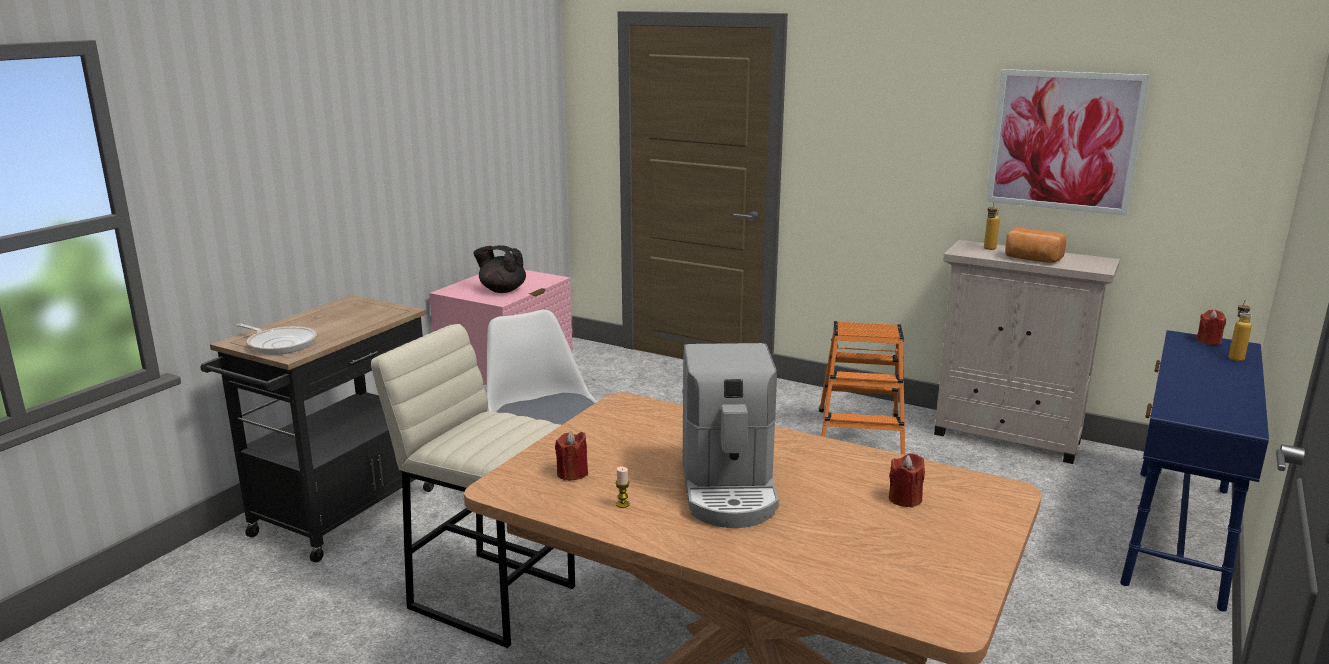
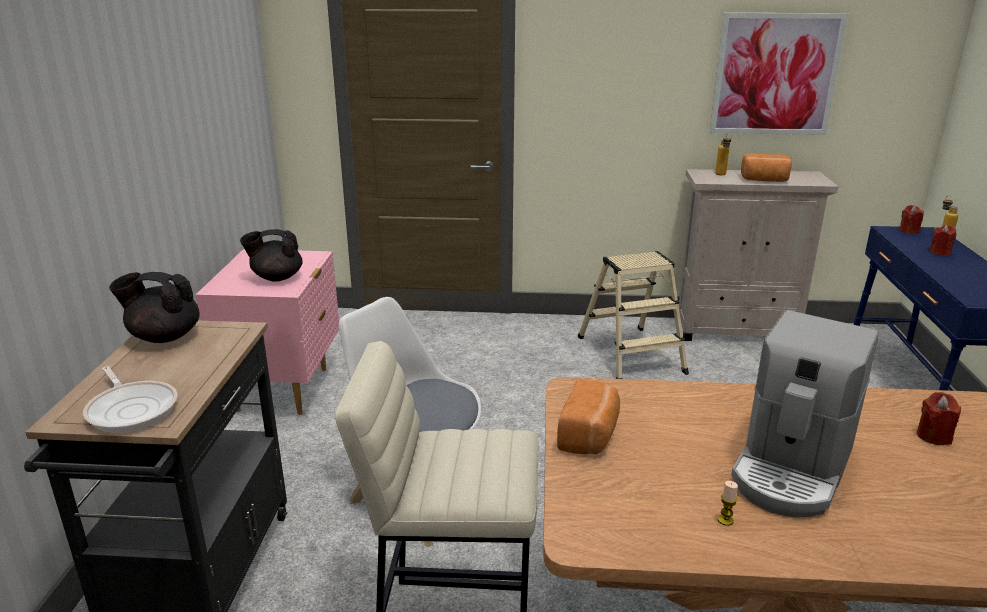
camera: 25 degrees left, 5 degrees up
frying pan [236,323,317,355] -> frying pan turned 45 degrees clockwise [83,366,178,432]
red candle [555,431,588,481] -> red candle moved to [930,225,957,256]
coffee machine [682,343,779,528] -> coffee machine turned 60 degrees clockwise [731,310,879,518]
orange step ladder [819,321,905,455] -> beige step ladder [578,251,689,379]
none -> black teapot [109,272,199,343]
none -> bread [557,379,620,454]

